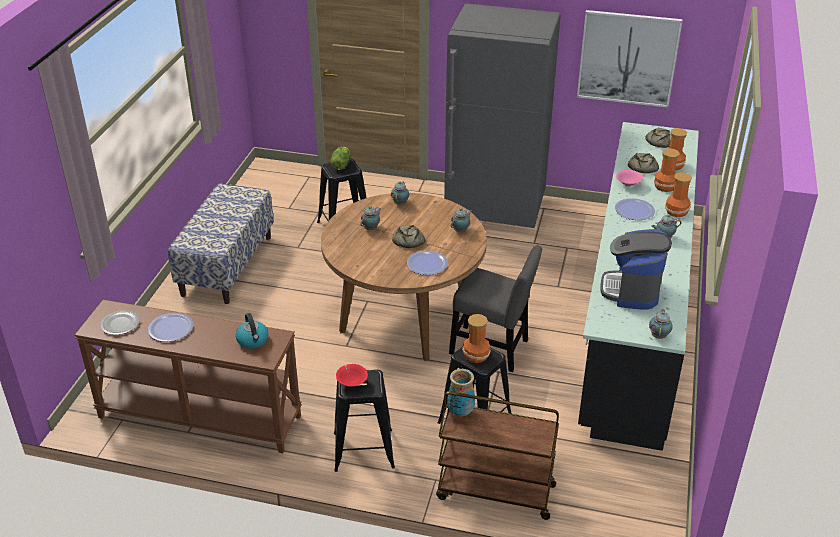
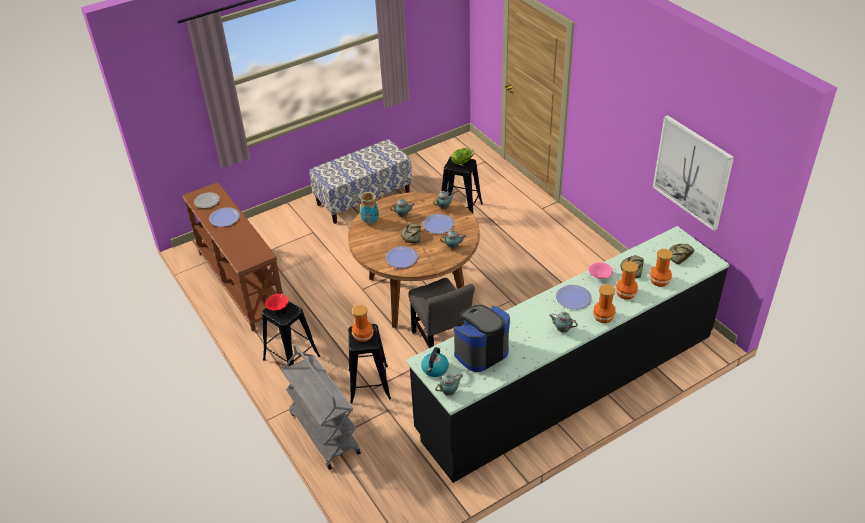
camera: 45 degrees right, 5 degrees up
kettle [235,313,269,349] -> kettle moved to [421,347,449,377]
brown cart [436,391,559,520] -> grey cart [282,343,361,470]
grey fridge [444,4,561,228] -> none
vase [447,369,475,416] -> vase moved to [360,192,379,224]
none -> plate [423,214,454,234]

